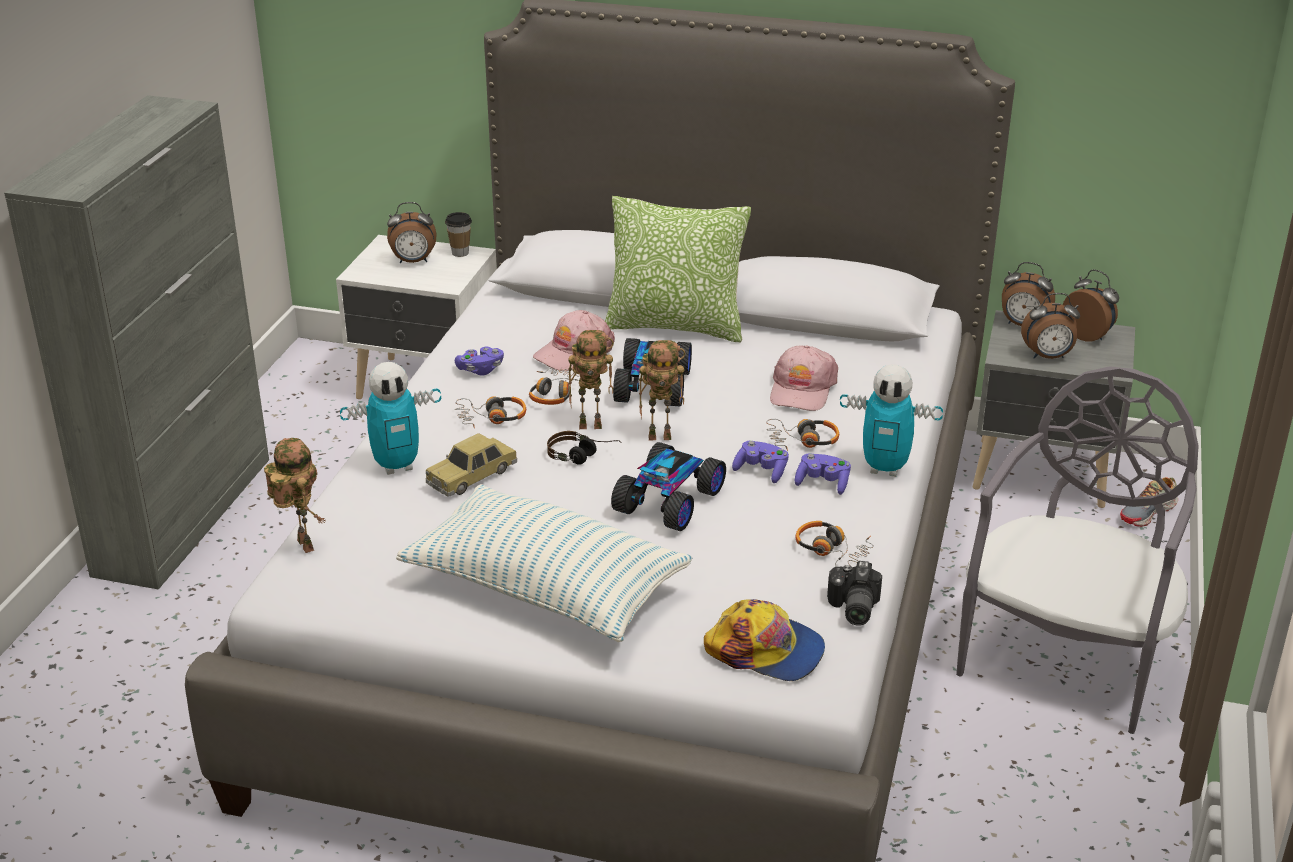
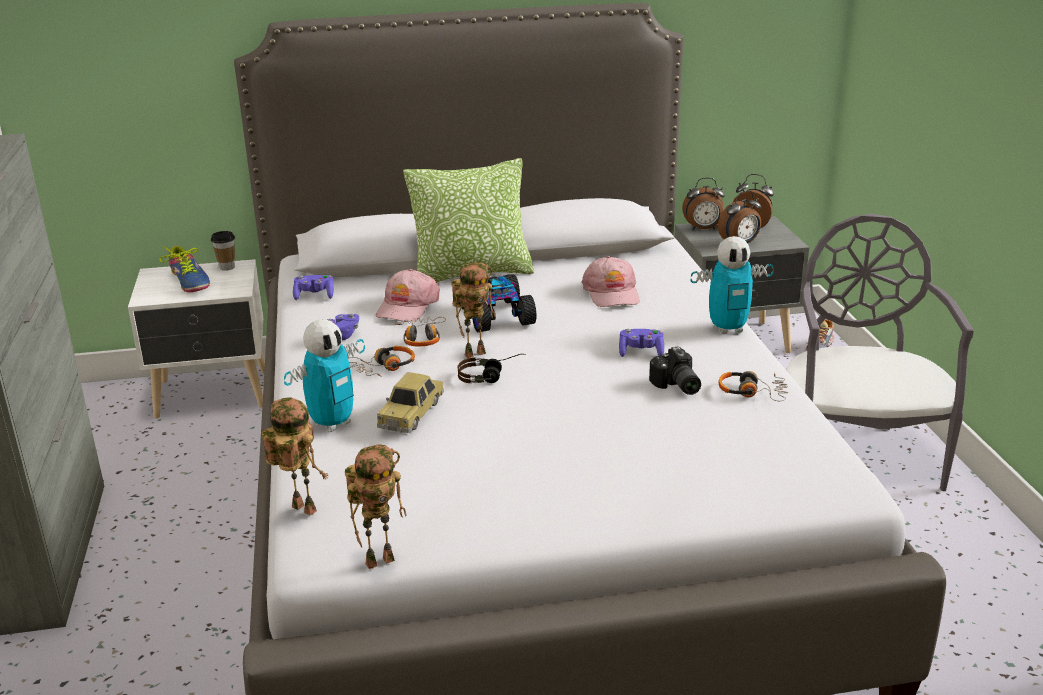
camera: 25 degrees left, 5 degrees down
alarm clock [387,202,436,263] -> shoe [159,246,210,292]
pillow [396,484,693,642] -> none
toy car [611,442,726,531] -> none
toy robot [639,340,686,440] -> toy robot moved to [345,445,406,569]
cap [704,599,825,681] -> none
headphones [766,419,839,451] -> none
purple game controller [795,453,851,495] -> purple game controller moved to [293,275,334,300]
camera [827,561,882,626] -> camera moved to [649,346,701,395]

